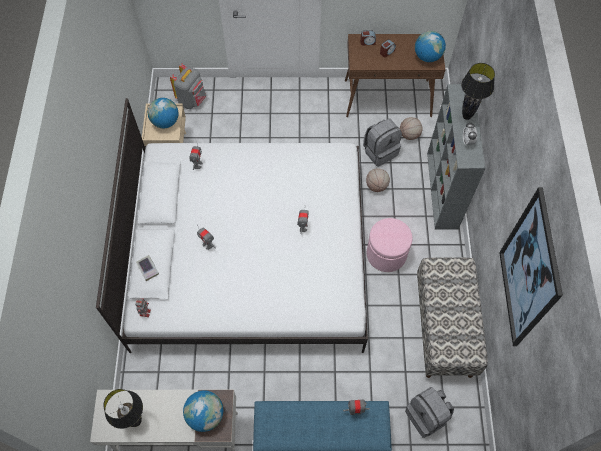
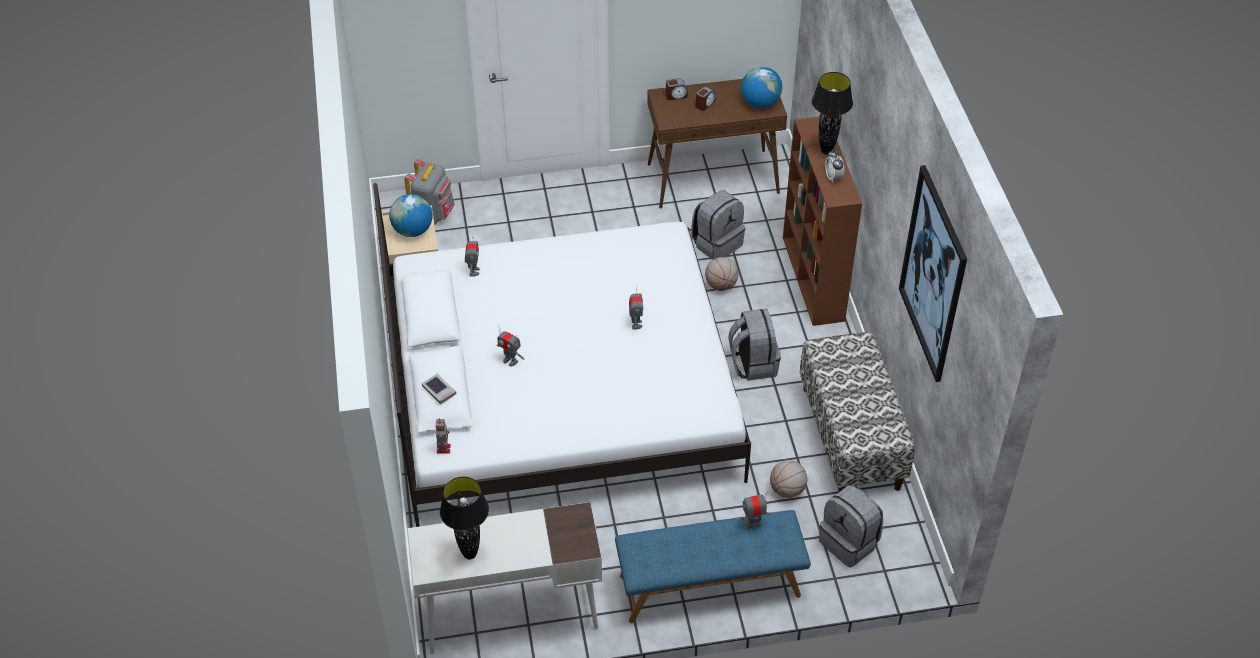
camera: 10 degrees left, 15 degrees down
globe [183,390,223,432] -> none
pink ottoman [367,218,412,272] -> grey backpack [728,309,781,381]
basketball [400,117,423,140] -> basketball moved to [770,460,808,498]
grey bookcase [427,84,485,229] -> brown bookcase [783,116,862,326]

